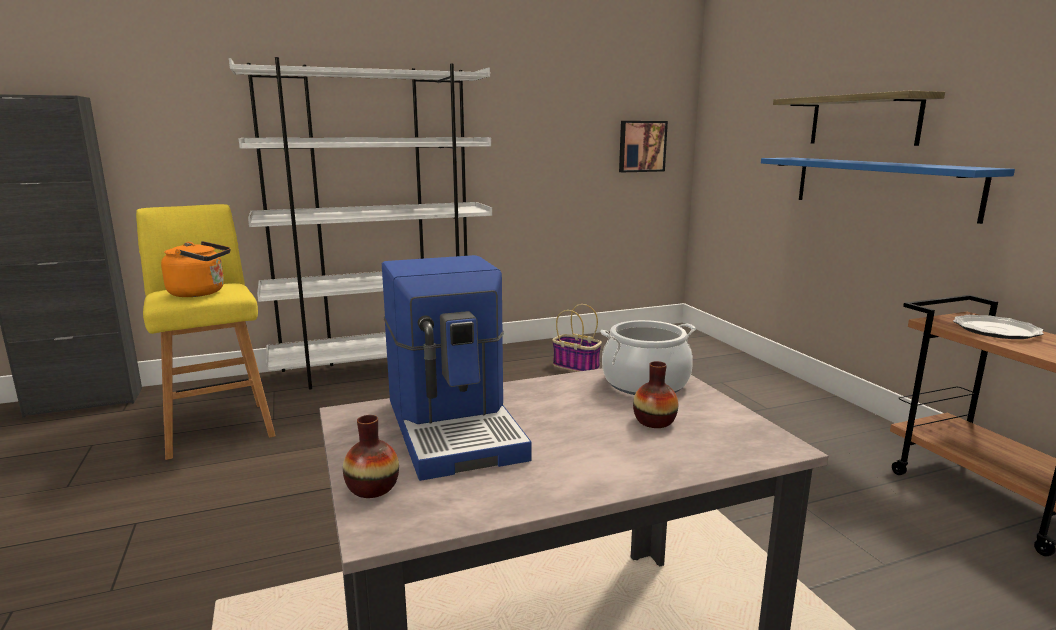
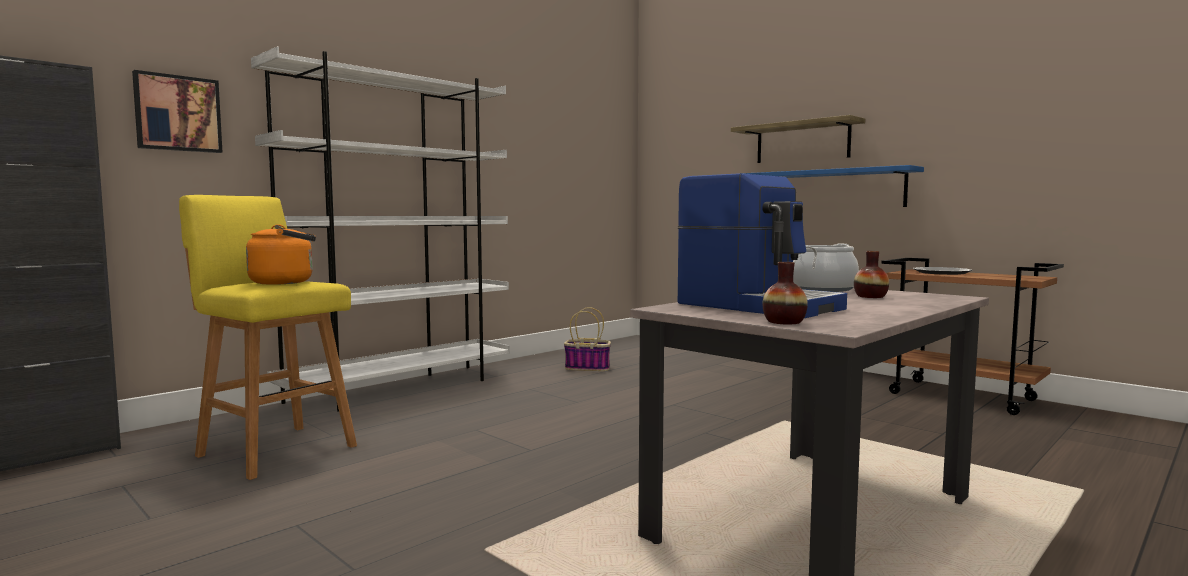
camera: 25 degrees left, 10 degrees down
picture [619,121,668,172] -> picture moved to [132,70,223,153]

